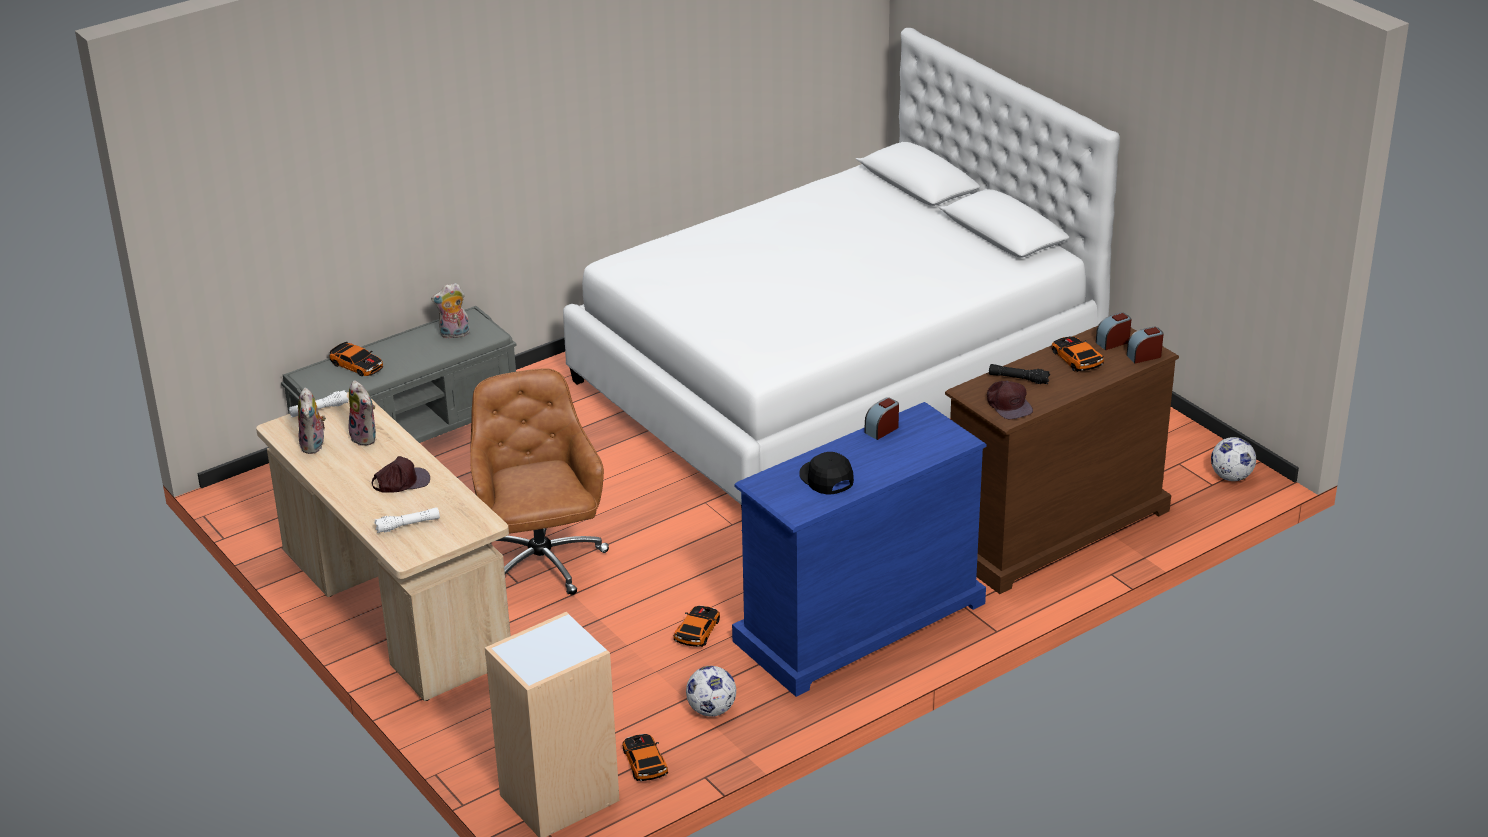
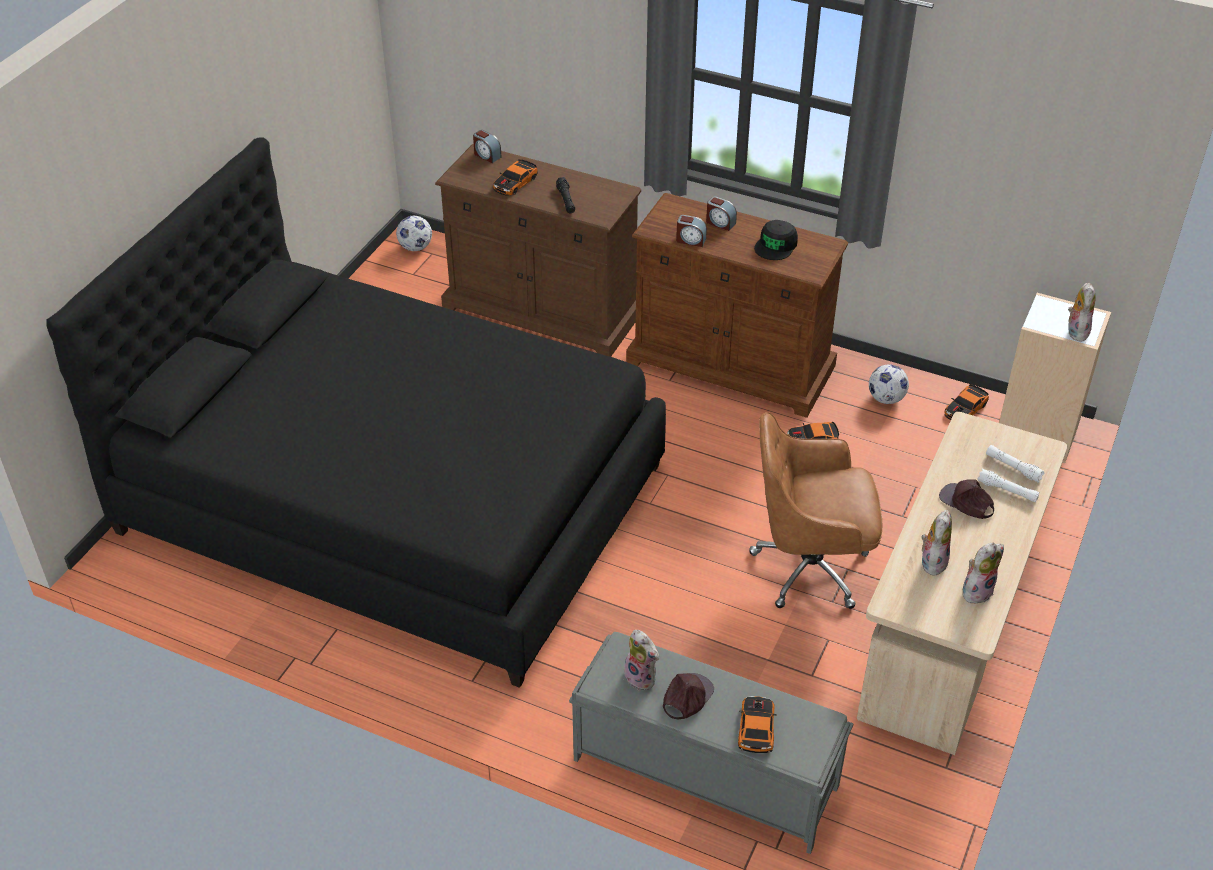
camera: 120 degrees left, 10 degrees up
white flashlight [289,390,349,417] -> white flashlight moved to [977,469,1039,502]
brown office chair [470,368,609,595] -> brown office chair turned 45 degrees clockwise [749,412,882,609]
white bed [563,28,1120,508] -> black bed [46,137,666,688]
blue dresser [732,402,987,697] -> brown dresser [626,193,848,418]
brown cap [987,381,1033,419] -> brown cap moved to [663,673,714,719]
alarm clock [1096,312,1131,350] -> alarm clock moved to [706,197,737,231]
none -> plush toy [1068,283,1095,342]

